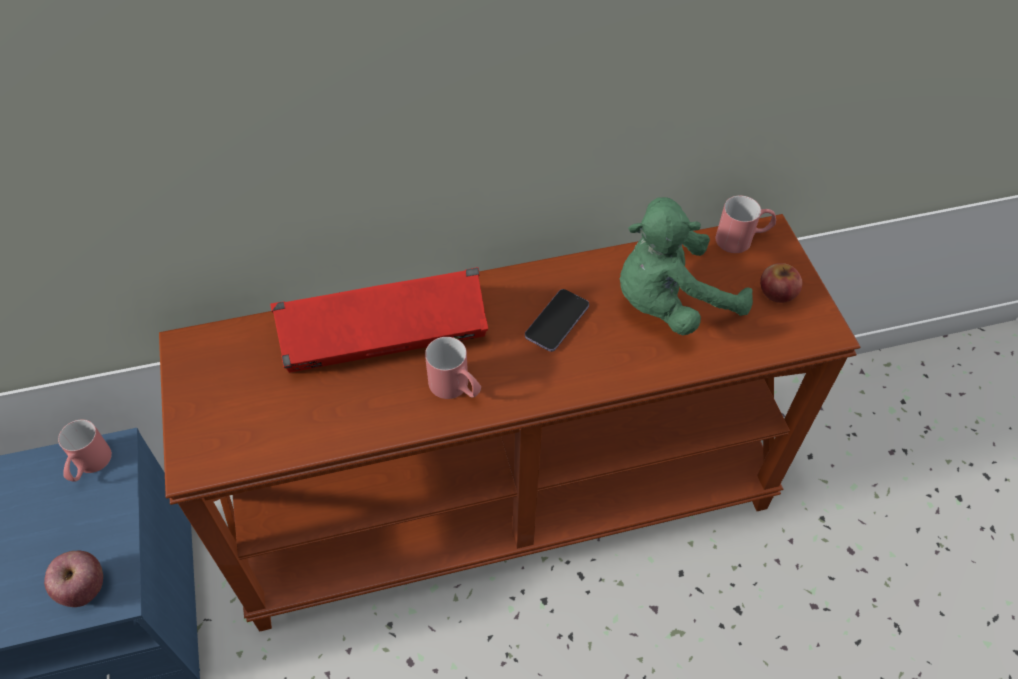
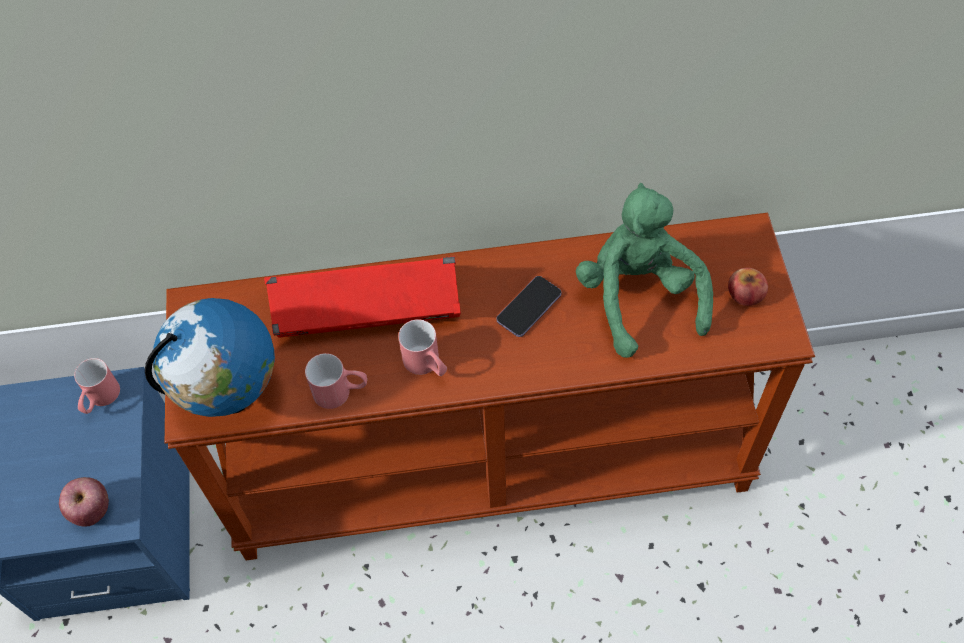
camera: 10 degrees right, 5 degrees up
green plush toy [620,197,753,335] -> green plush toy turned 90 degrees clockwise [576,183,713,358]
red mug [716,196,776,253] -> red mug moved to [305,353,367,409]
none -> globe [145,298,275,417]

